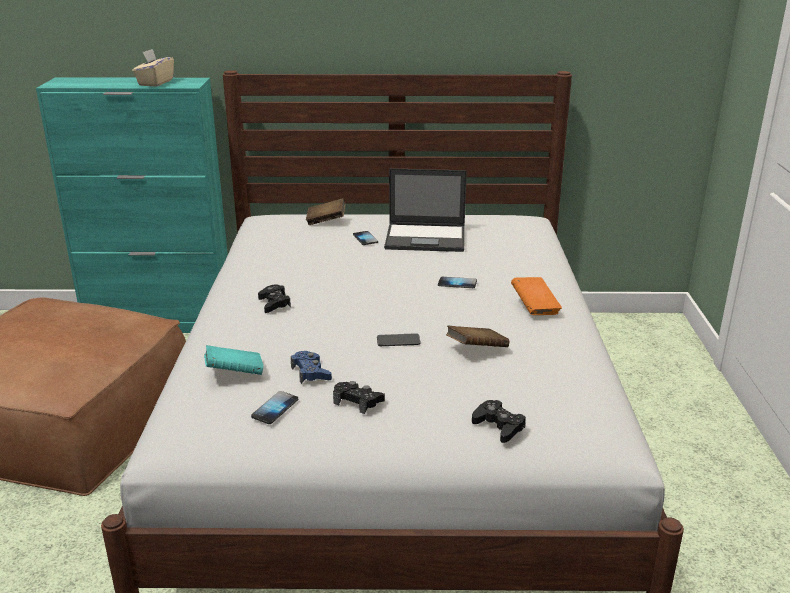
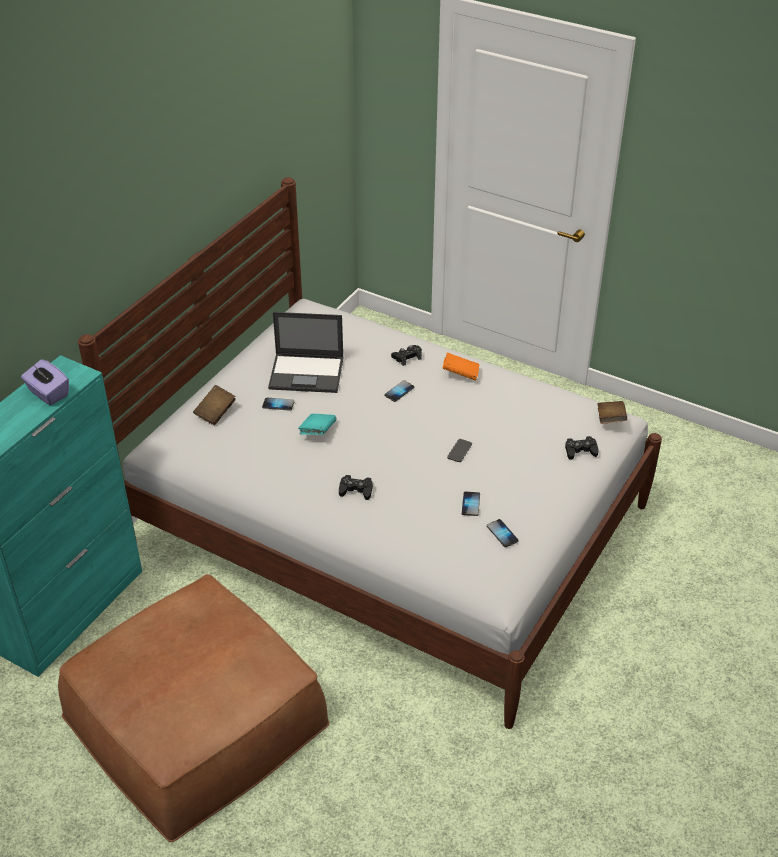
camera: 60 degrees left, 15 degrees up
beige tissue box [132,49,174,87] -> purple tissue box [21,359,69,405]
turquoise book [204,345,263,375] -> turquoise book moved to [298,414,336,435]
blue game controller [291,351,332,384] -> phone [462,492,480,516]
black game controller [333,381,385,414] -> black game controller moved to [391,345,422,366]
laptop [384,168,467,252] -> laptop turned 60 degrees clockwise [268,312,344,393]
brown book [446,326,509,347] -> brown book moved to [597,401,627,424]

